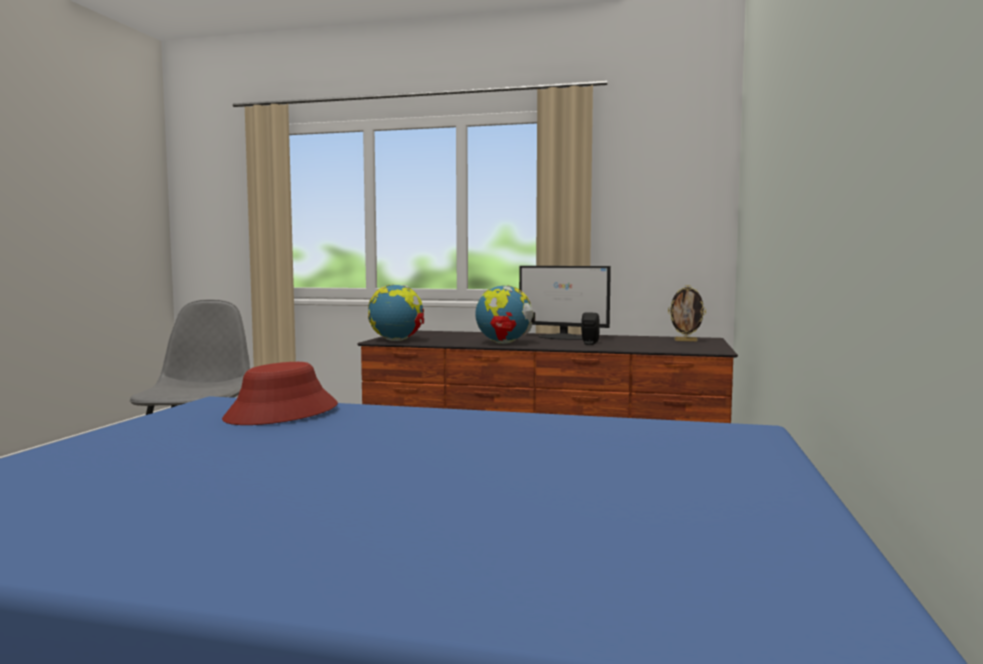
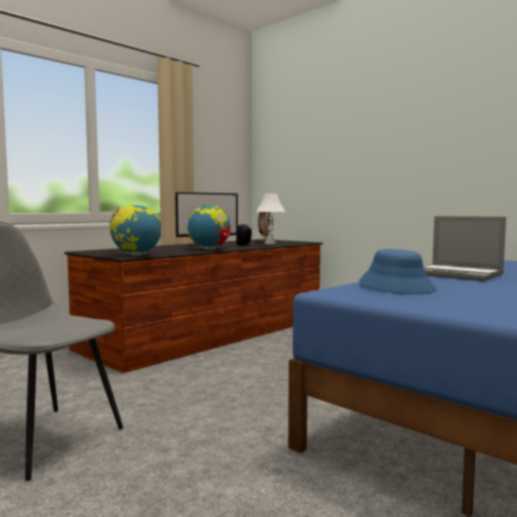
camera: 60 degrees left, 0 degrees up
red hat [222,362,338,425] -> blue hat [359,249,437,294]
none -> white table lamp [256,193,286,244]
none -> laptop [424,216,506,281]

